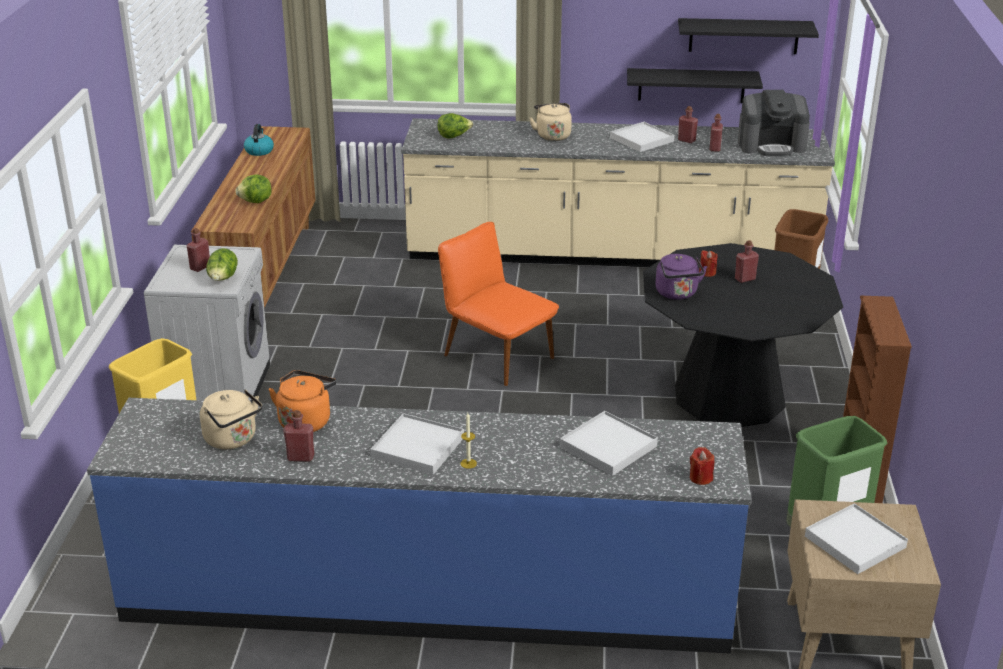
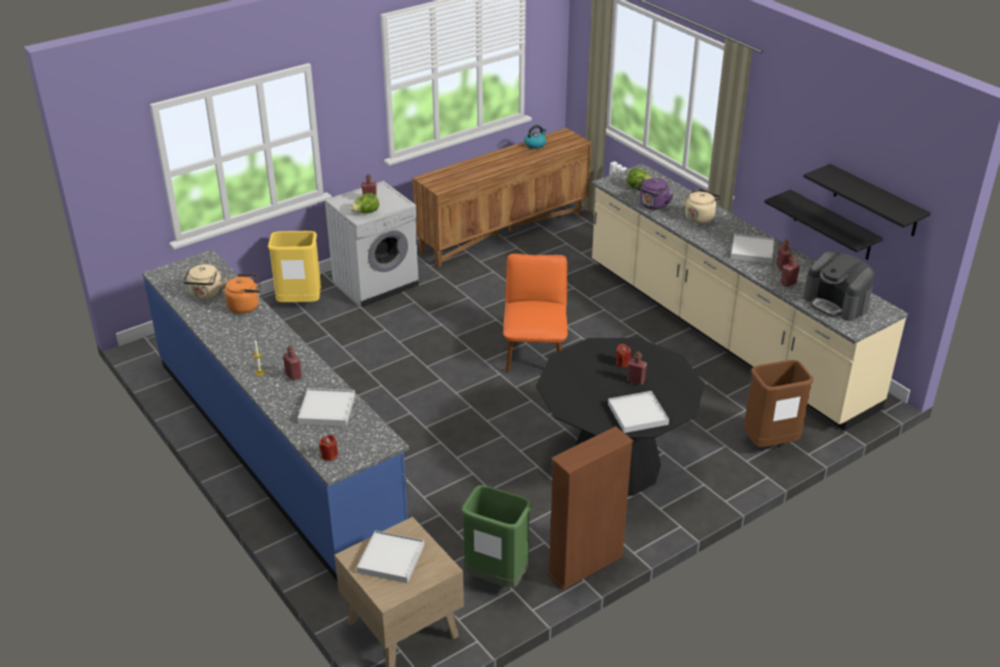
camera: 50 degrees right, 5 degrees up
lettuce [235,174,272,203] -> none
red bottle [283,410,314,461] -> red bottle moved to [283,345,302,381]
white tray [370,413,464,475] -> white tray moved to [608,391,669,433]
purple kettle [655,254,707,300] -> purple kettle moved to [636,178,673,210]

